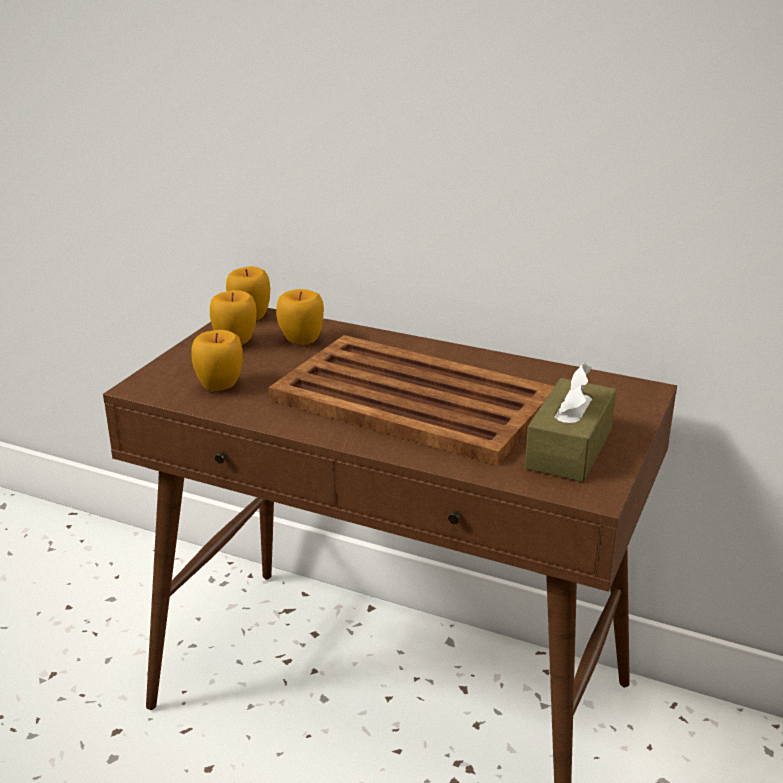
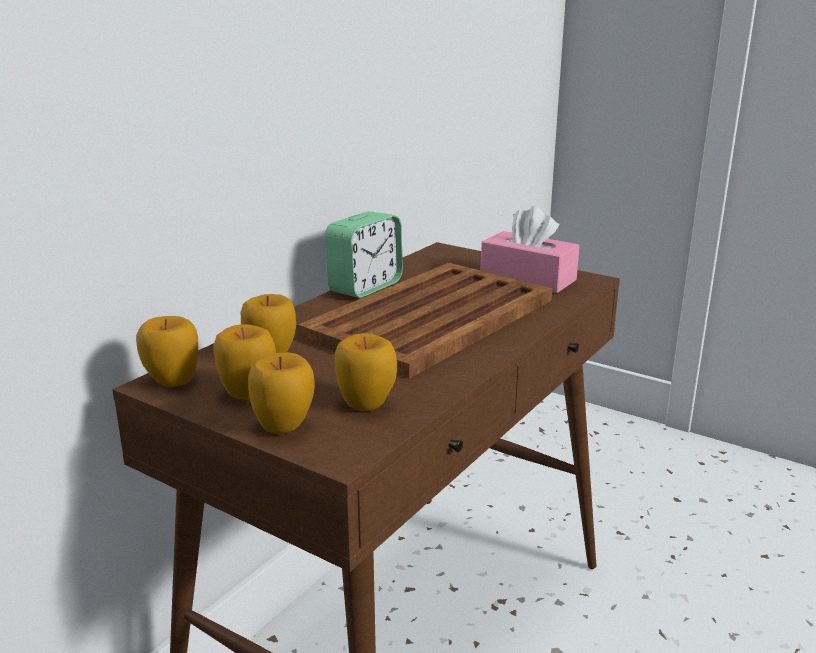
camera: 80 degrees left, 5 degrees down
brown tissue box [525,363,616,482] -> pink tissue box [481,206,580,293]
none -> apple [248,352,315,434]
none -> alarm clock [324,211,403,298]

